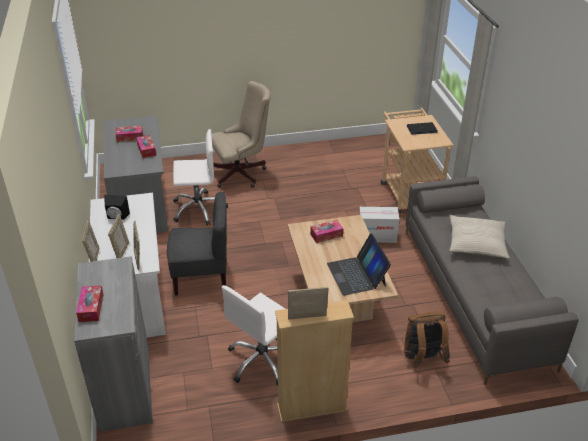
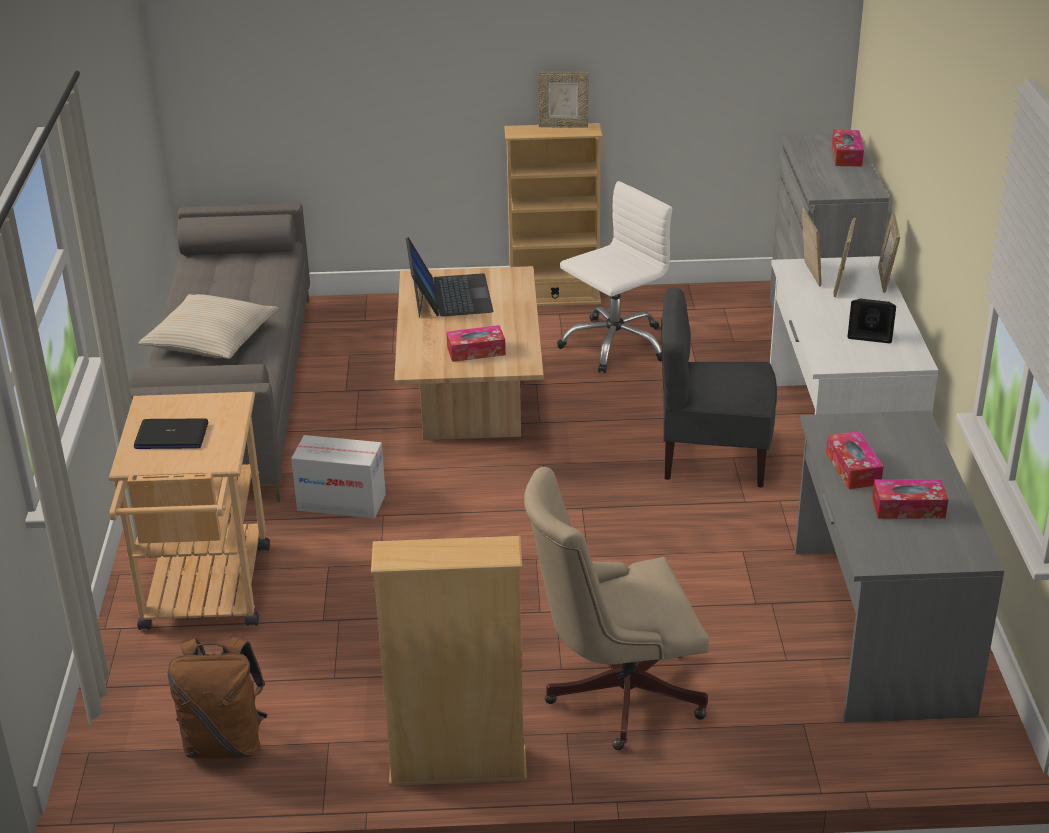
camera: 170 degrees left, 5 degrees down
white office chair [173,129,228,225] -> none
brown backpack [404,311,450,368] -> brown backpack moved to [167,637,268,758]
none -> beige bookcase [371,536,527,786]

